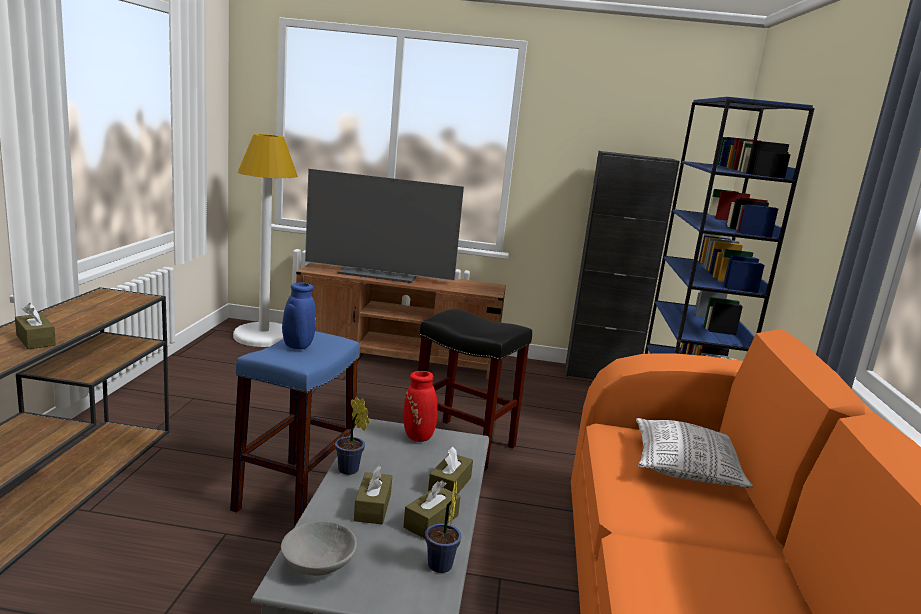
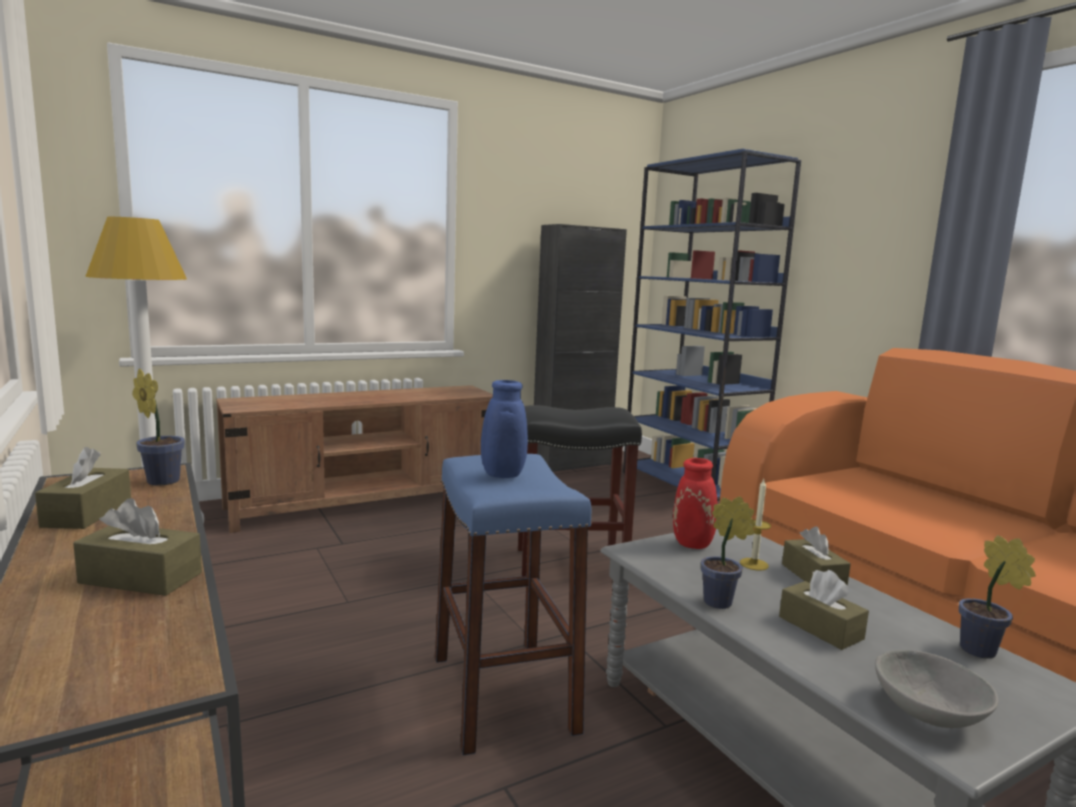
camera: 35 degrees left, 5 degrees down
television [305,169,464,283] -> none
brown tissue box [403,480,461,539] -> brown tissue box moved to [35,447,131,529]
pillow [636,418,753,488] -> none
none -> potted plant [132,368,185,486]
none -> candle [740,479,771,570]

